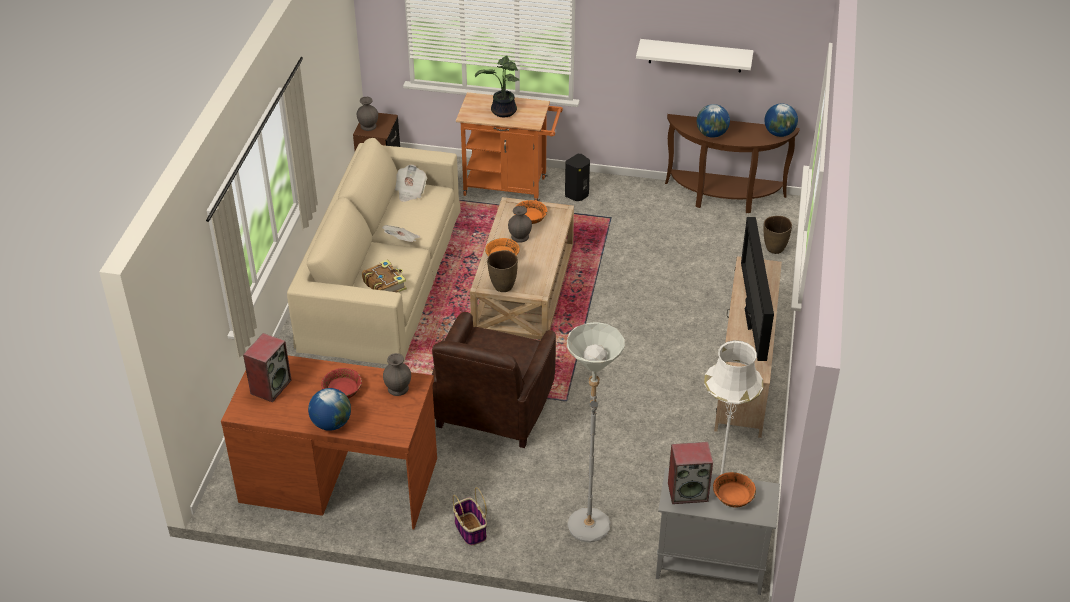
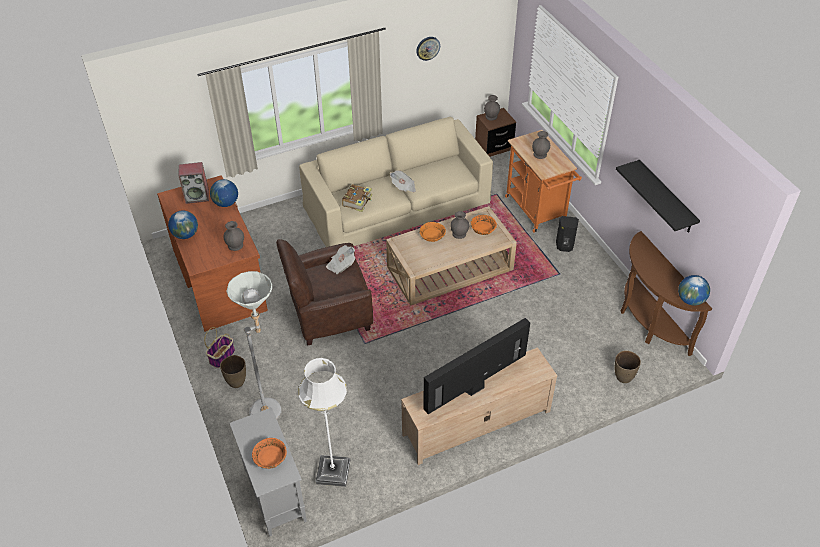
camera: 55 degrees right, 5 degrees up
red bowl [321,368,362,399] -> none
newspaper [395,165,427,202] -> newspaper moved to [326,245,355,274]
potted plant [475,55,519,117] -> grey vase [532,131,550,159]
brown vase [487,250,518,292] -> brown vase moved to [220,355,246,388]
white shelf [636,39,753,73] -> black shelf [616,160,700,233]
speaker [668,442,713,504] -> none
globe [697,104,730,138] -> globe moved to [210,179,238,207]
none -> wall clock [416,37,440,61]

